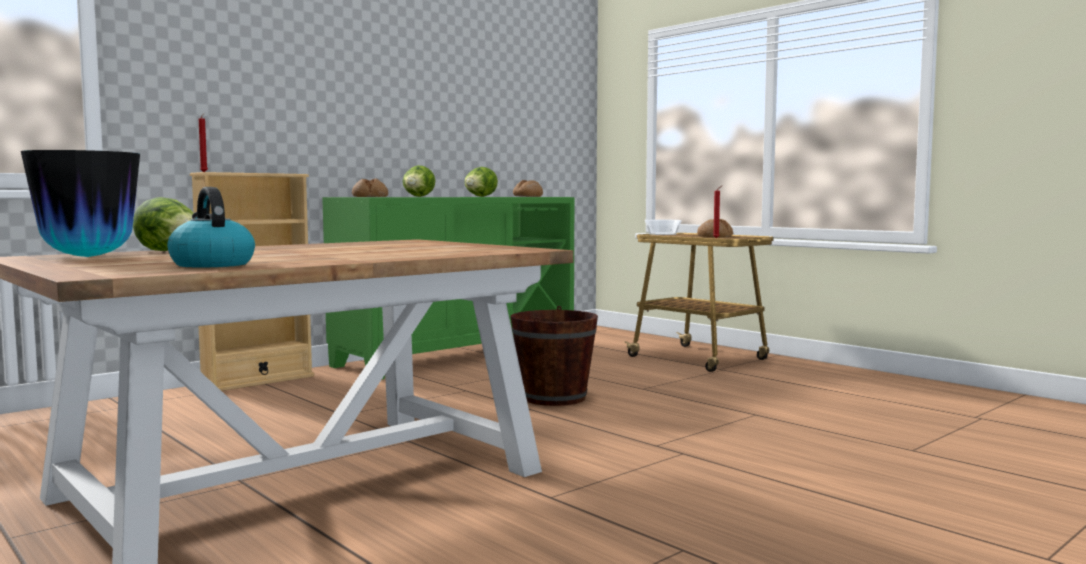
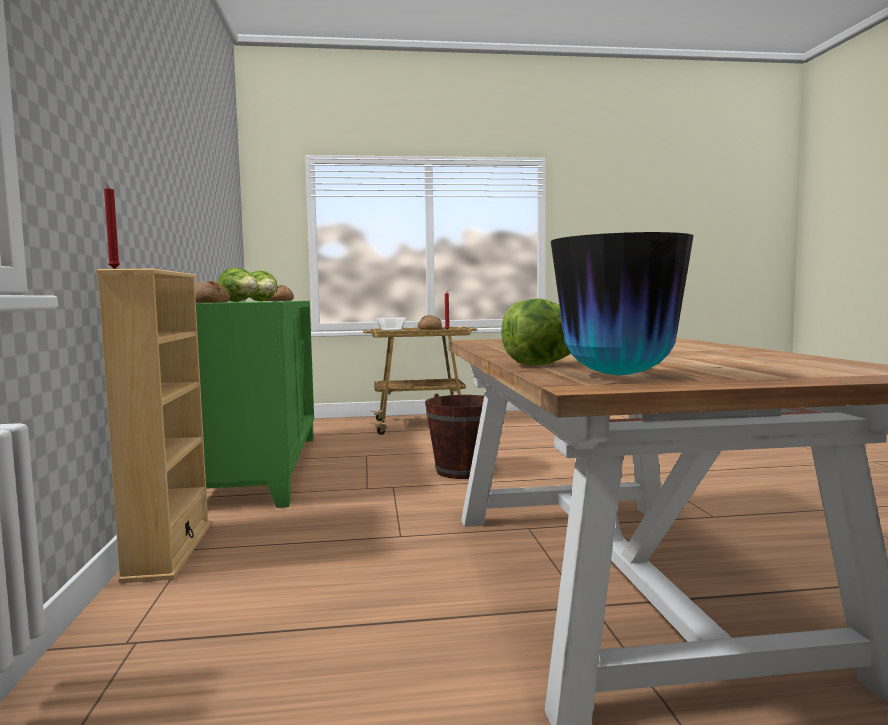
camera: 55 degrees left, 0 degrees up
kettle [167,187,255,267] -> none

